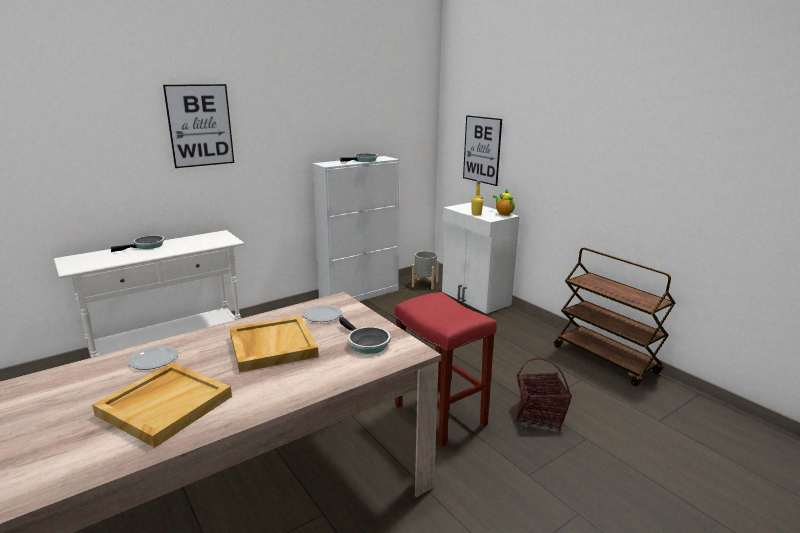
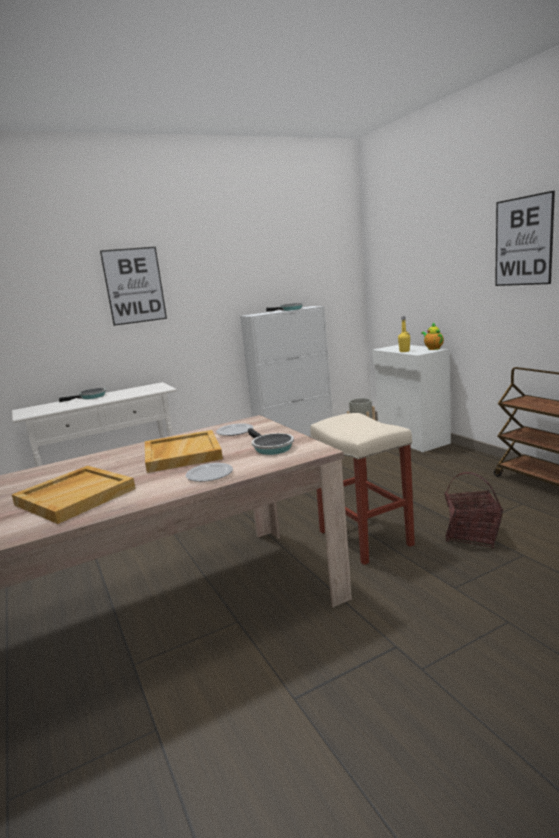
camera: 10 degrees right, 5 degrees down
plate [128,346,178,370] -> plate moved to [186,463,233,482]
red stool [395,292,497,447] -> beige stool [310,413,415,565]
picture [463,115,502,186] -> picture moved to [495,191,555,286]

